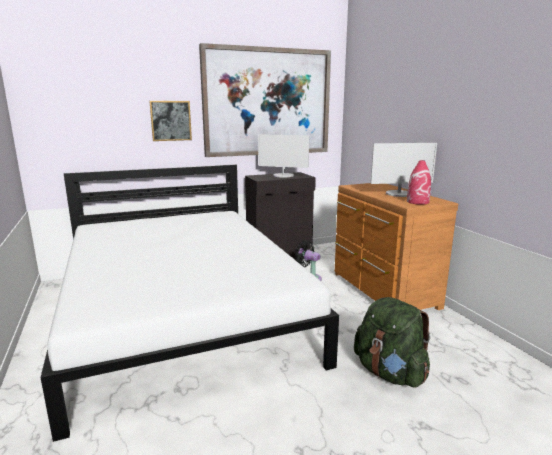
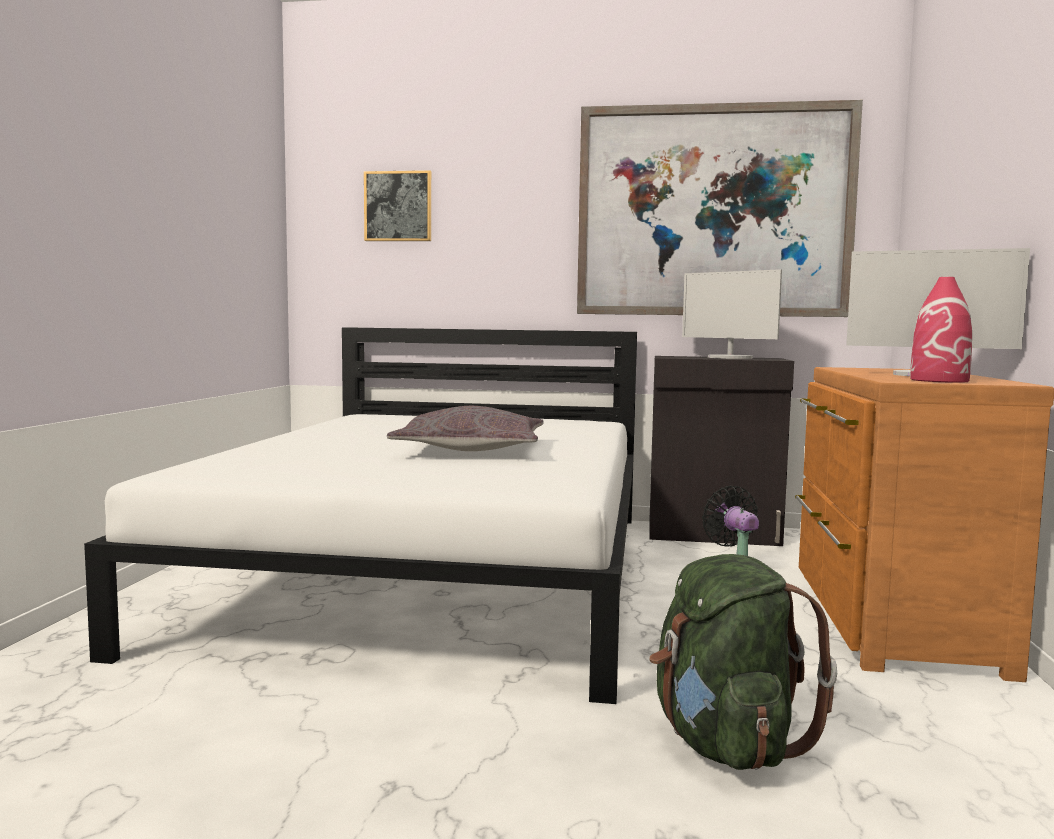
camera: 30 degrees right, 10 degrees down
picture [149,101,192,141] -> picture moved to [364,170,431,241]
none -> grey pillow [387,406,544,451]

